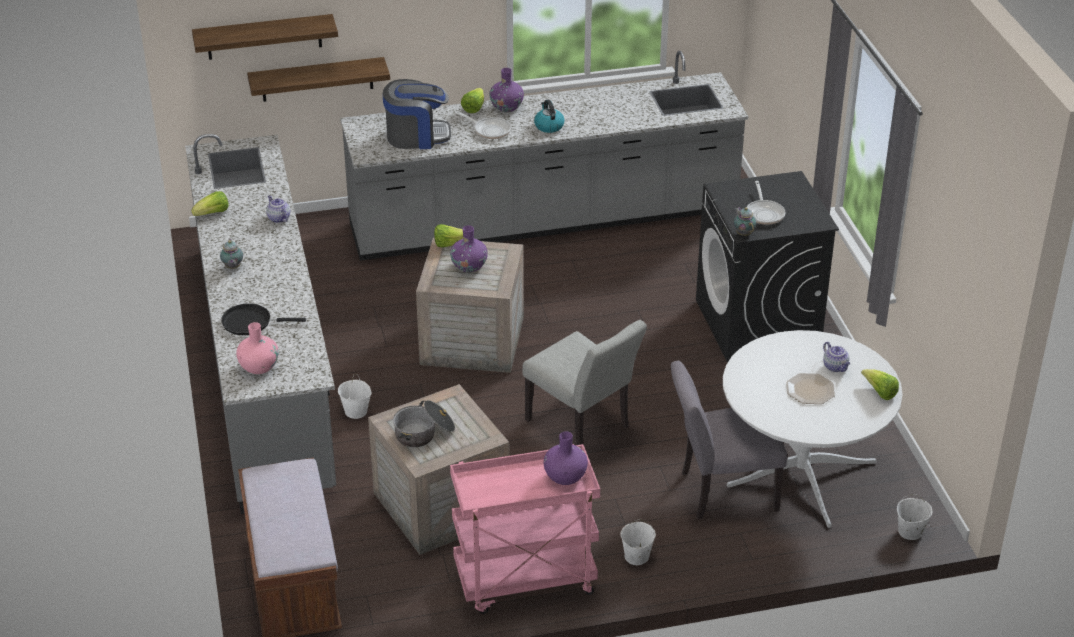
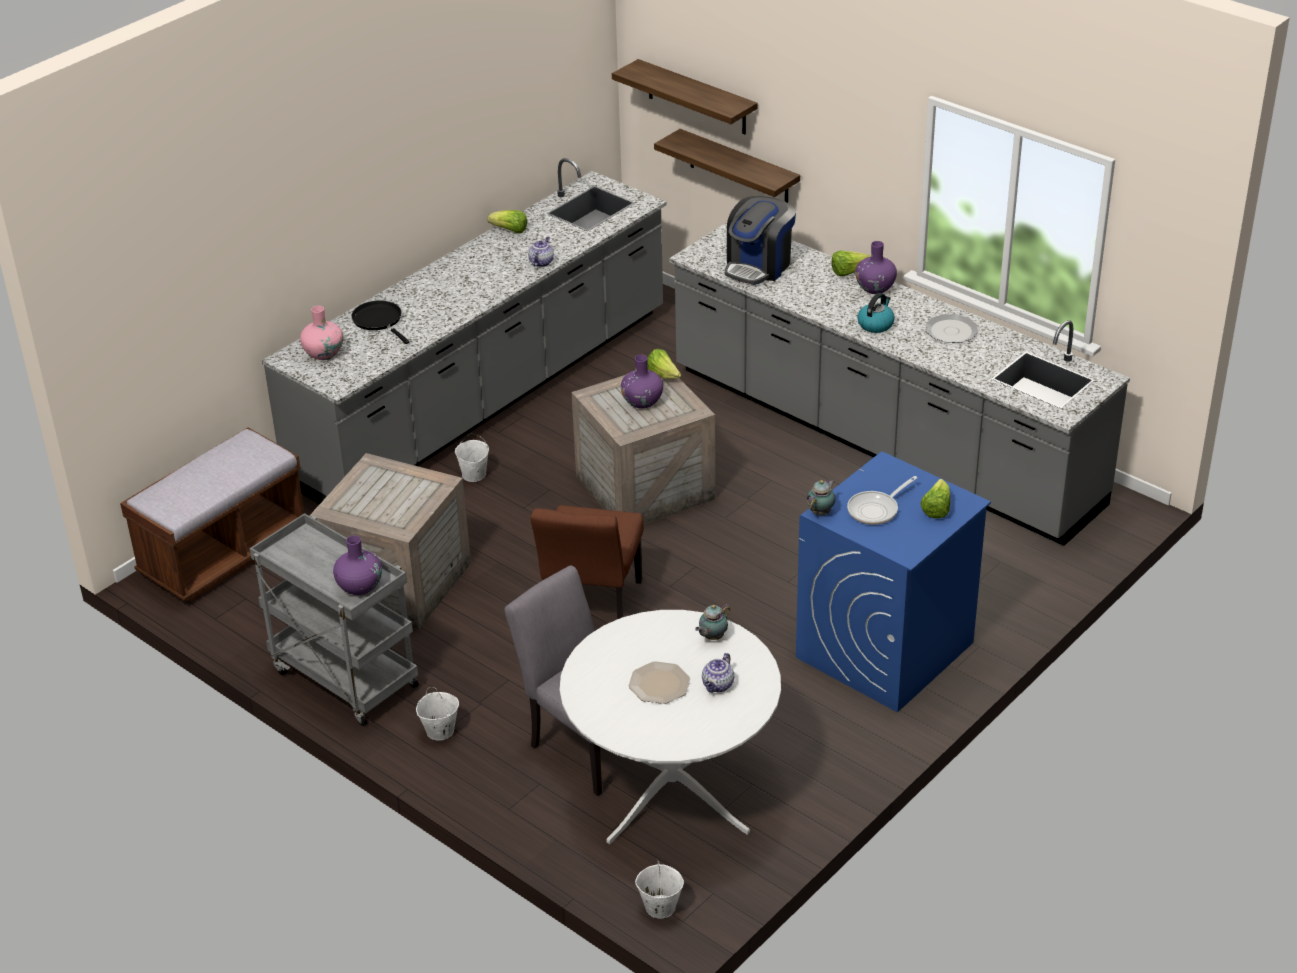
camera: 55 degrees right, 0 degrees up
teapot [220,239,243,269] -> teapot moved to [695,604,730,640]
coffee machine [383,79,451,149] -> coffee machine turned 75 degrees clockwise [725,196,796,285]
cooking pot [393,400,455,447] -> none
pink cart [450,444,600,614] -> grey cart [250,513,419,726]
frying pan [454,111,511,139] -> none
grey chair [522,320,647,445] -> brown chair [531,505,644,619]
black washing machine [696,171,839,362] -> blue washing machine [796,451,991,713]
lettuce [861,369,899,400] -> lettuce moved to [921,479,950,518]
none -> plate [925,314,978,343]

